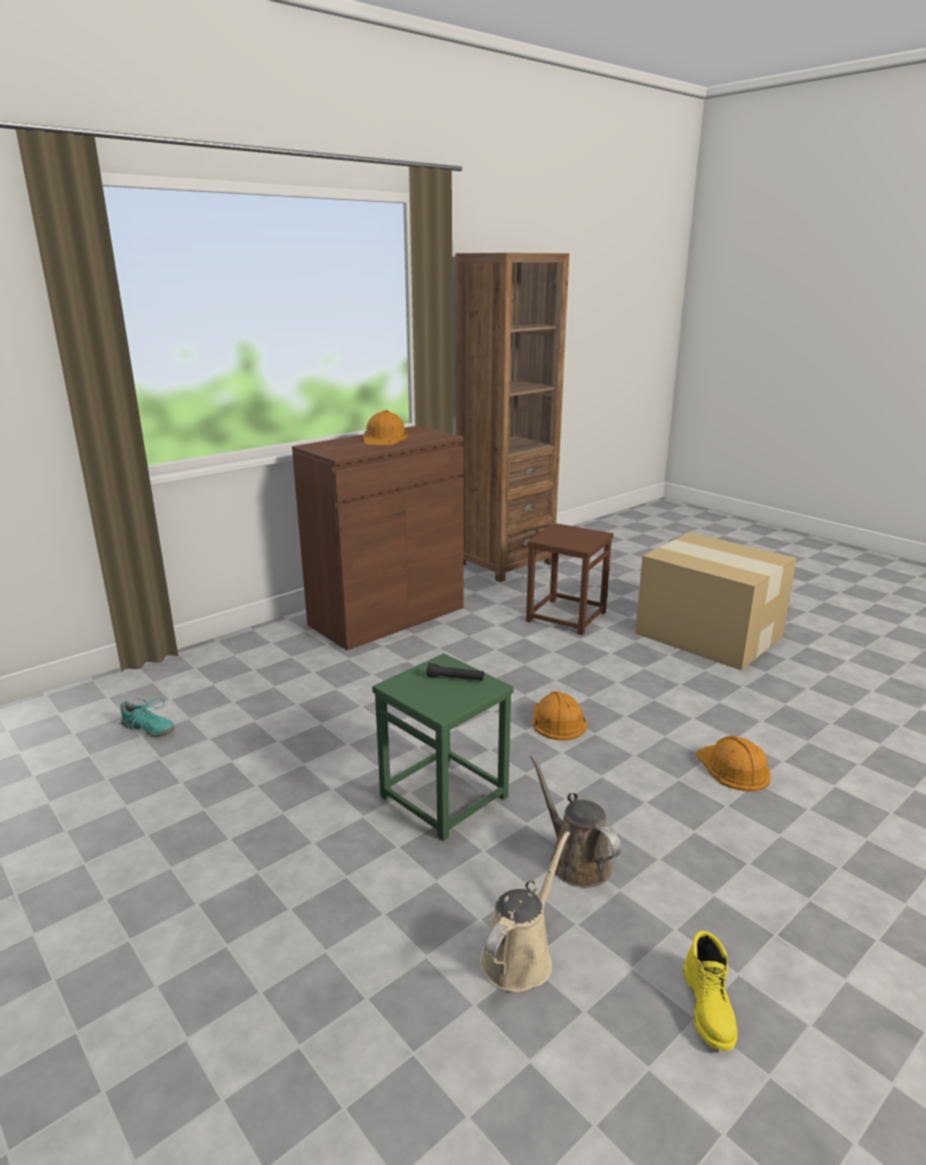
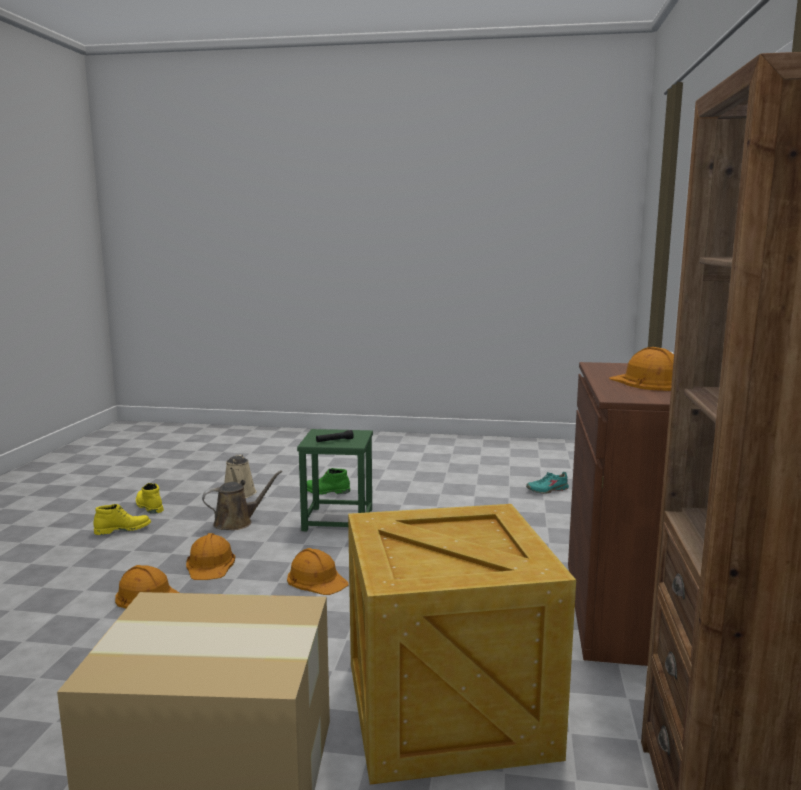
camera: 140 degrees right, 10 degrees down
brown stool [526,523,613,635] -> crate [348,504,576,785]
brown watering can [530,754,621,887] -> brown watering can turned 45 degrees counterclockwise [202,470,282,530]
none -> yellow boot [93,504,151,535]
none -> orange hard hat [186,533,235,580]
none -> green boot [307,468,350,495]

